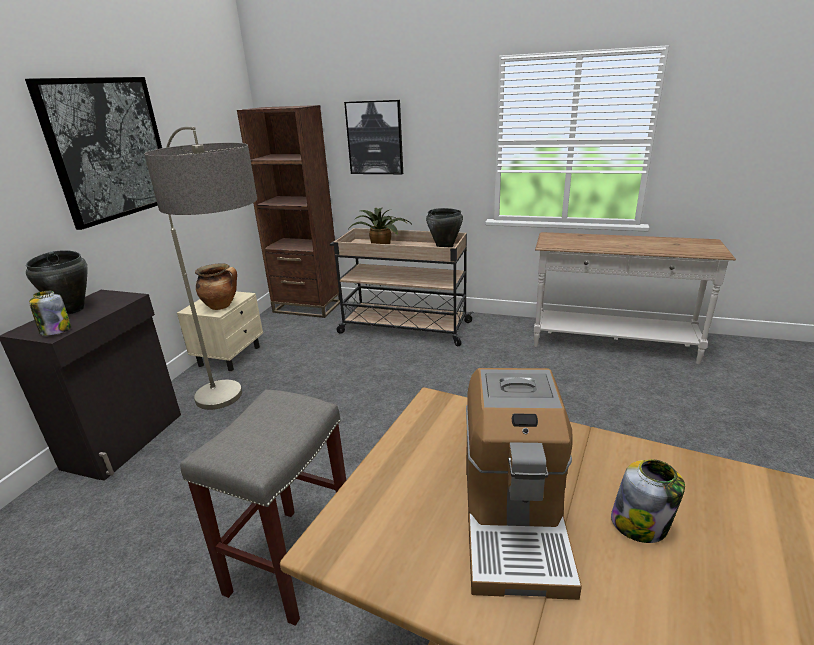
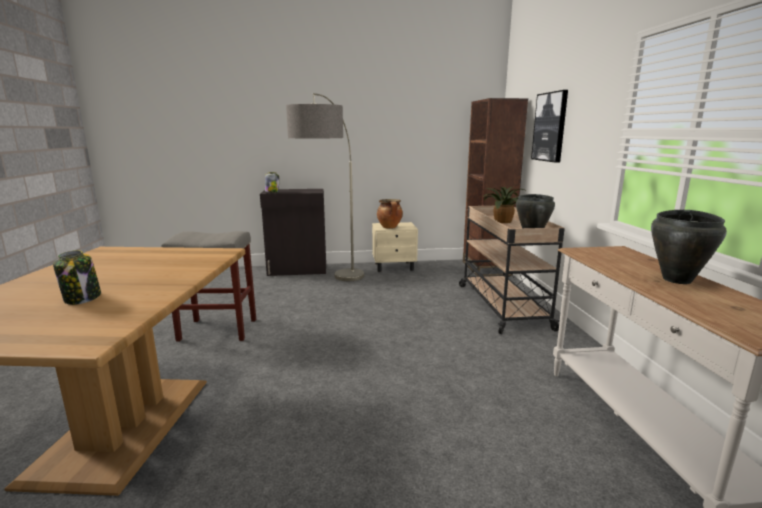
camera: 65 degrees right, 10 degrees down
picture [25,77,162,230] -> none
black cooking pot [26,250,88,314] -> black cooking pot moved to [651,210,727,284]
coffee machine [466,368,582,600] -> none

